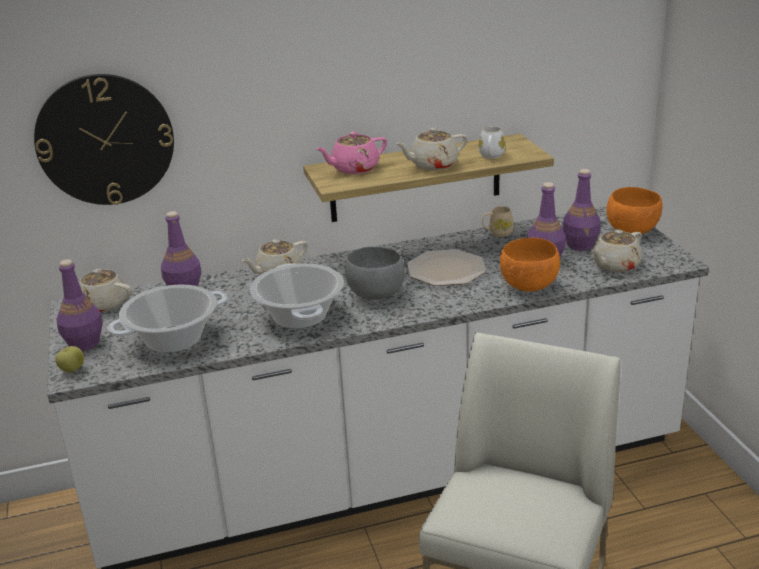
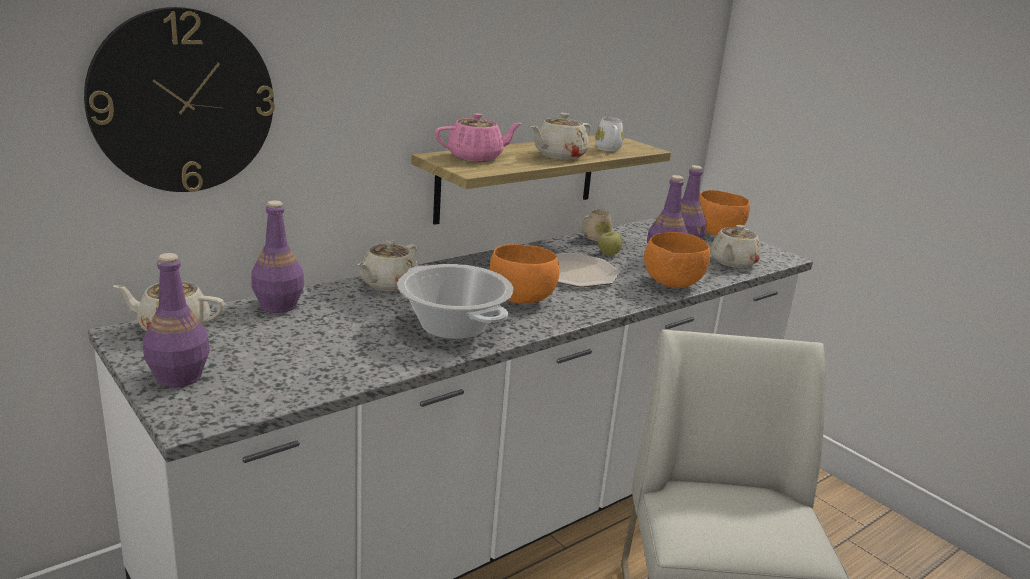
camera: 25 degrees left, 5 degrees down
apple [55,346,84,372] -> apple moved to [598,232,622,255]
cooking pot [107,285,228,353] -> none
pink teapot [316,132,387,174] -> pink teapot turned 150 degrees counterclockwise [435,113,522,162]
grey bowl [345,247,405,300] -> orange bowl [490,244,560,304]

